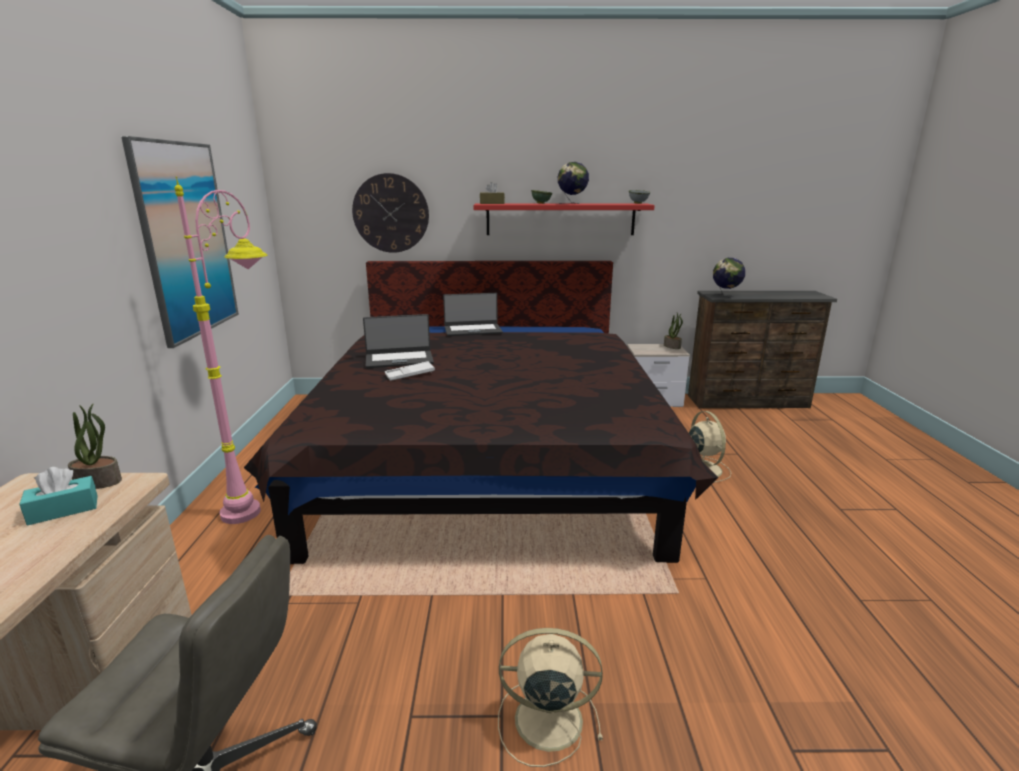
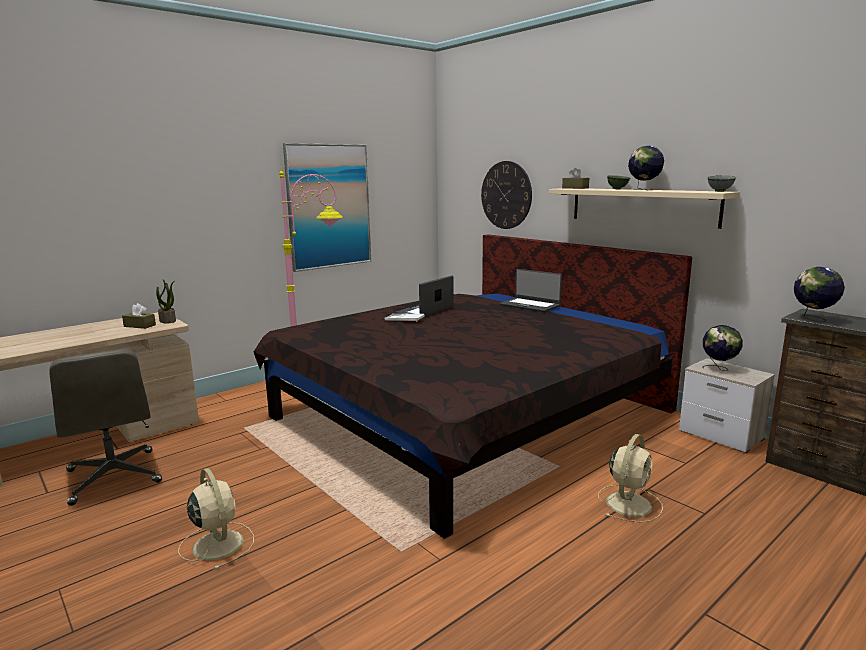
camera: 50 degrees right, 5 degrees down
turquoise tissue box [19,467,98,525] -> brown tissue box [122,303,156,329]
laptop [363,314,434,368] -> laptop turned 90 degrees clockwise [395,275,454,316]
red shelf [473,204,655,235] -> beige shelf [549,188,740,229]
potted plant [664,313,683,349] -> none
none -> globe [703,325,743,371]

